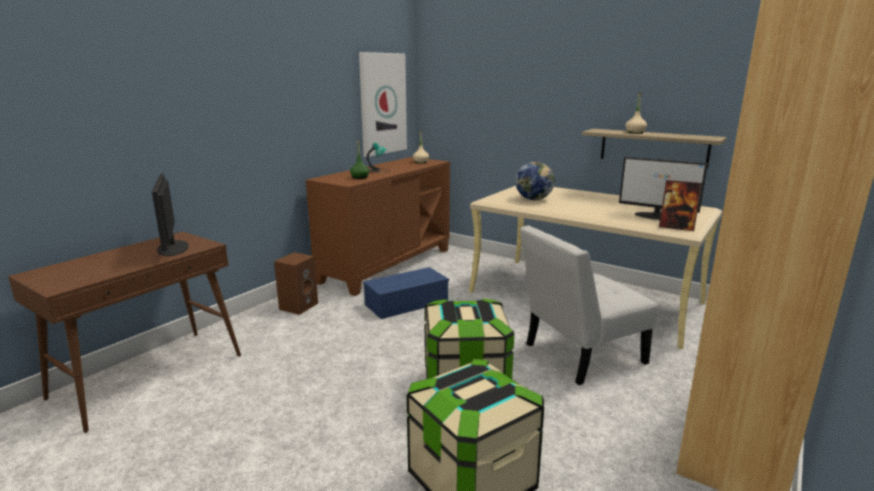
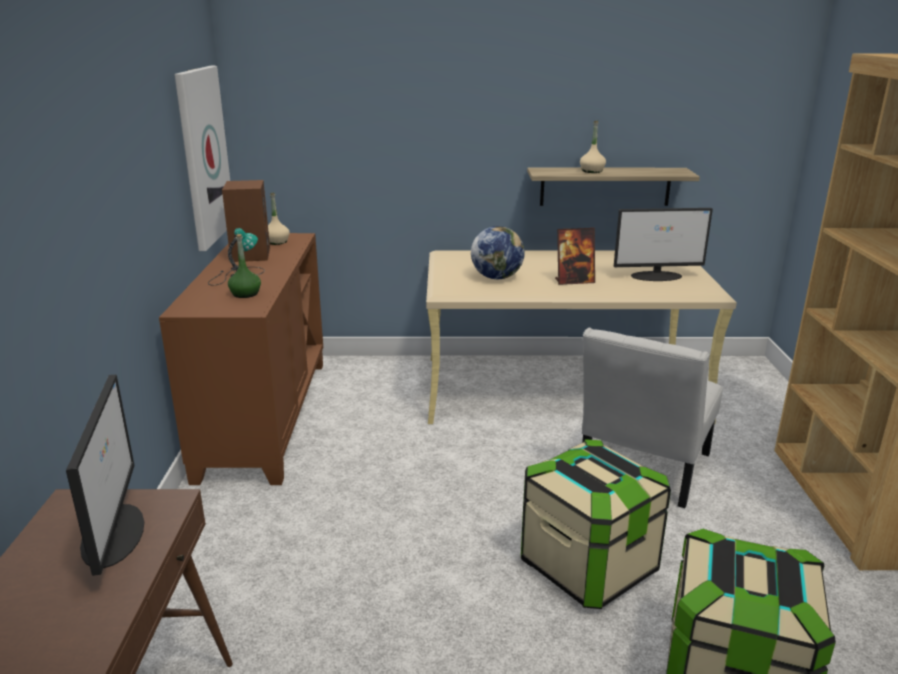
camera: 35 degrees left, 5 degrees up
monitor [152,174,189,256] -> monitor turned 135 degrees counterclockwise [66,375,144,576]
brown speaker [274,252,318,315] -> brown speaker moved to [222,180,270,262]
blue storage box [363,267,449,319] -> none
picture frame [659,180,702,231] -> picture frame moved to [555,228,595,285]

